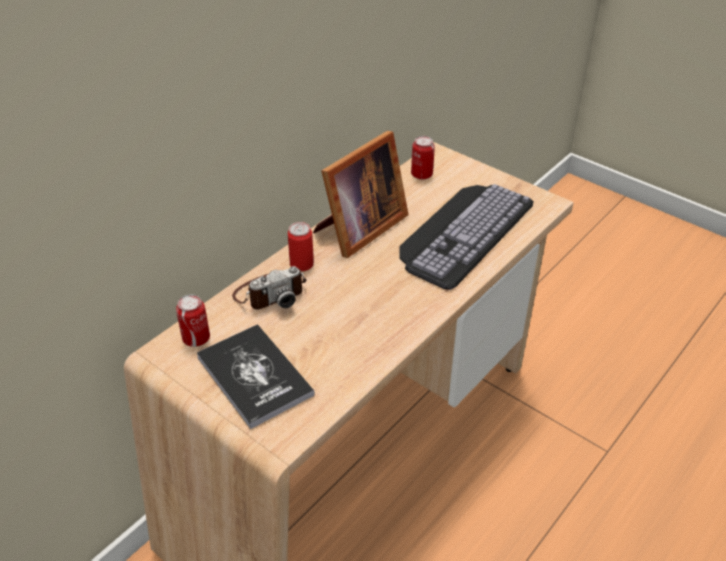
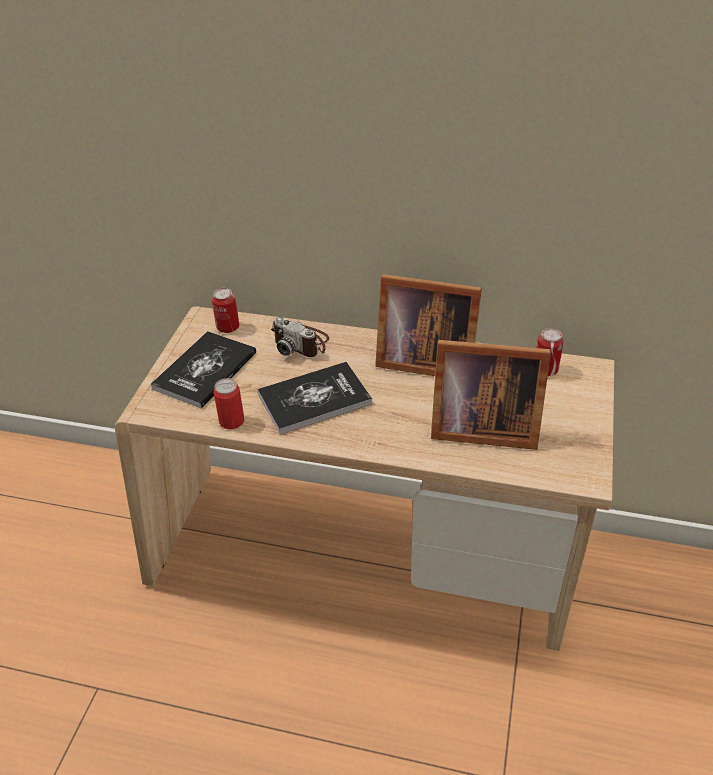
camera: 65 degrees right, 0 degrees up
can [288,222,314,271] -> can moved to [214,378,244,429]
keyboard [399,184,534,290] -> picture frame [431,340,551,450]
none -> book [258,362,372,434]

